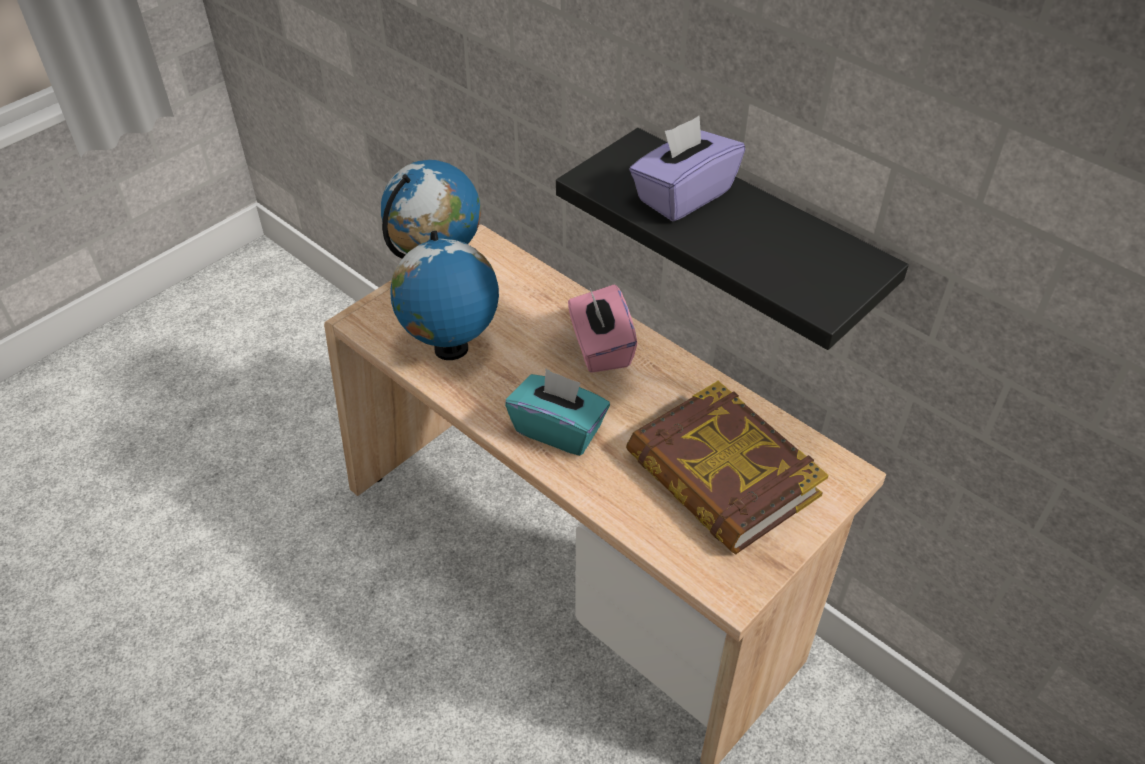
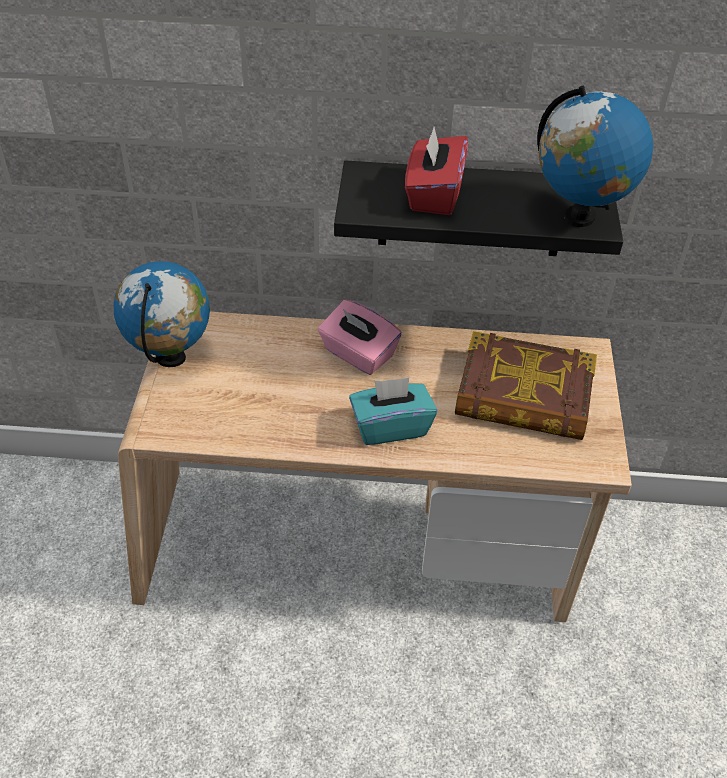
camera: 40 degrees left, 0 degrees up
globe [390,231,499,360] -> globe moved to [537,86,653,227]
purple tissue box [629,116,745,221] -> red tissue box [405,127,468,215]

